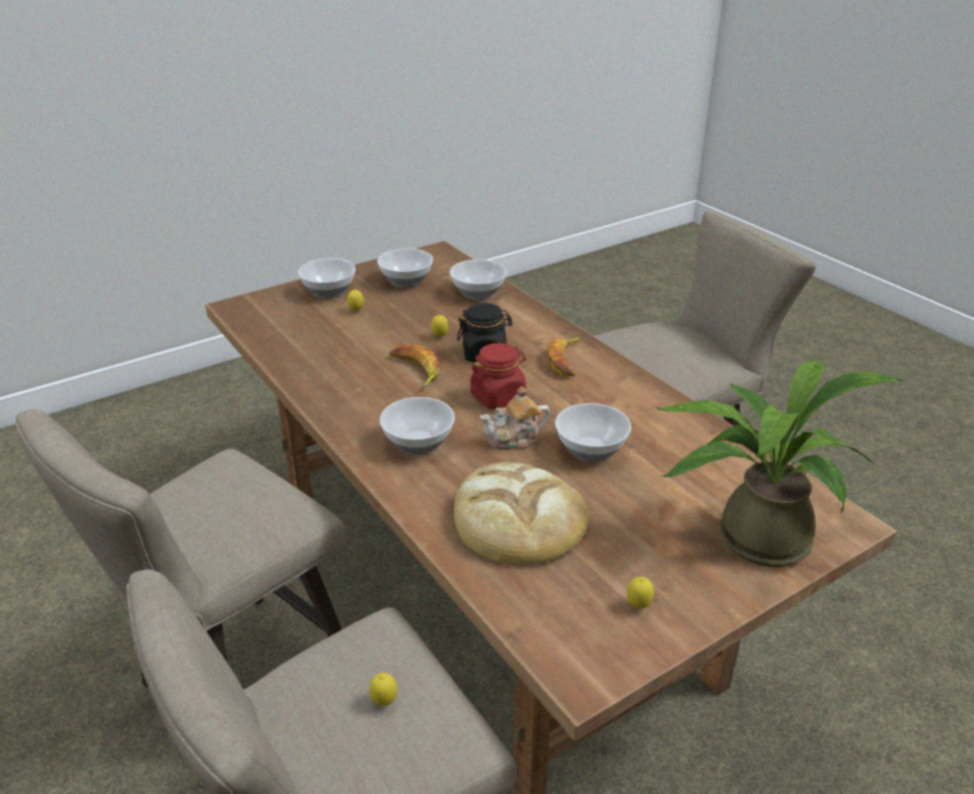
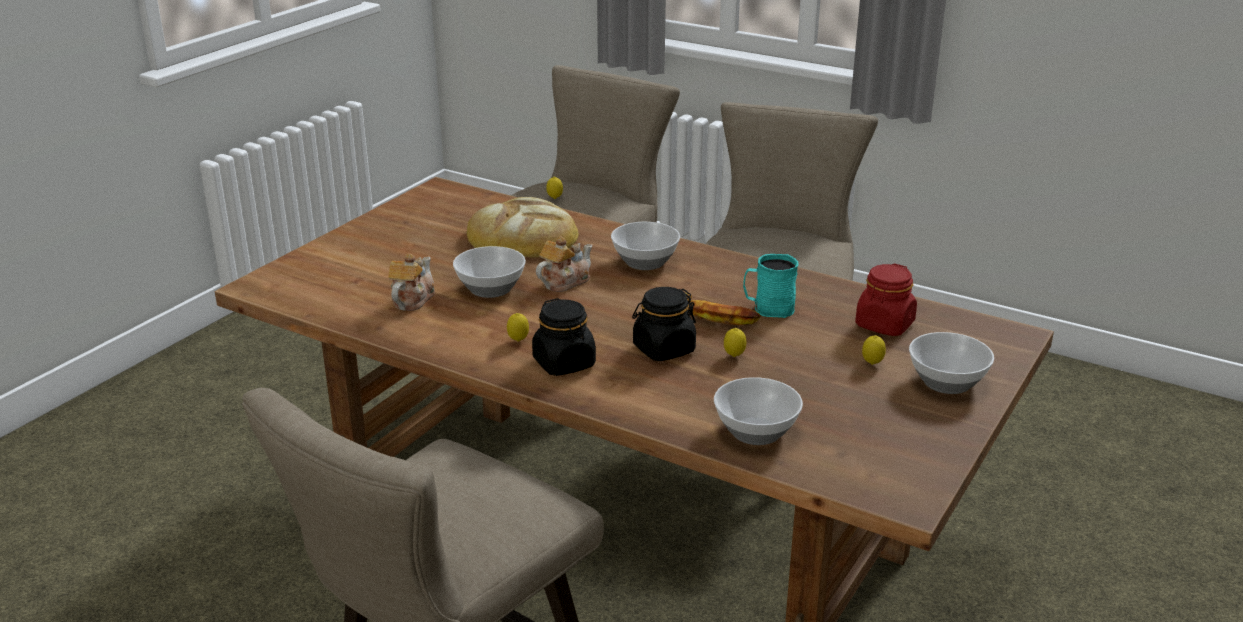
camera: 155 degrees right, 5 degrees down
bowl [377,248,433,288] -> none
red jar [470,343,526,409] -> red jar moved to [855,263,917,336]
banana [547,337,583,377] -> black jar [532,298,596,376]
lemon [627,577,654,609] -> lemon moved to [507,313,529,342]
potted plant [657,361,902,567] -> none
none -> teapot [388,253,435,311]
none -> turquoise mug [743,254,799,318]

